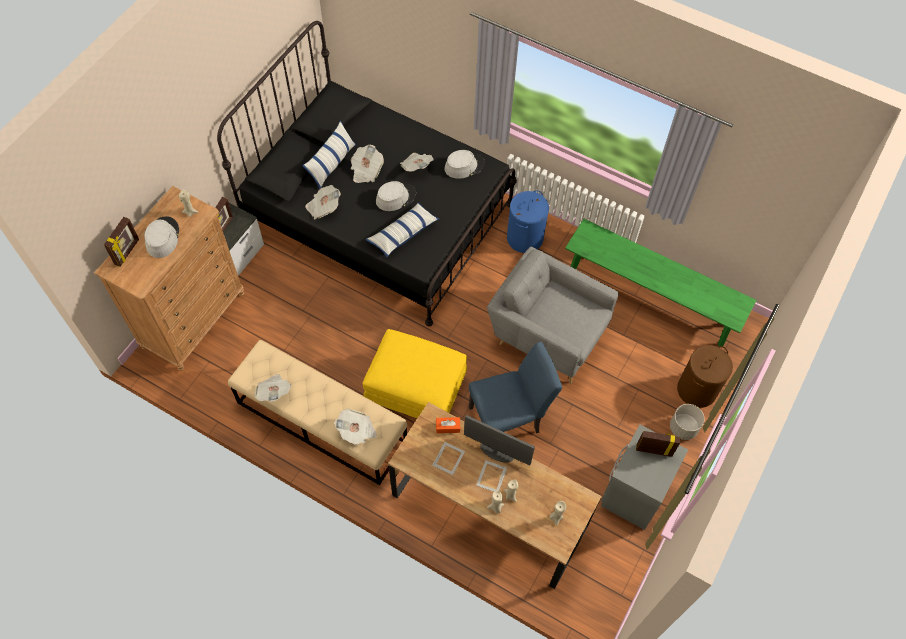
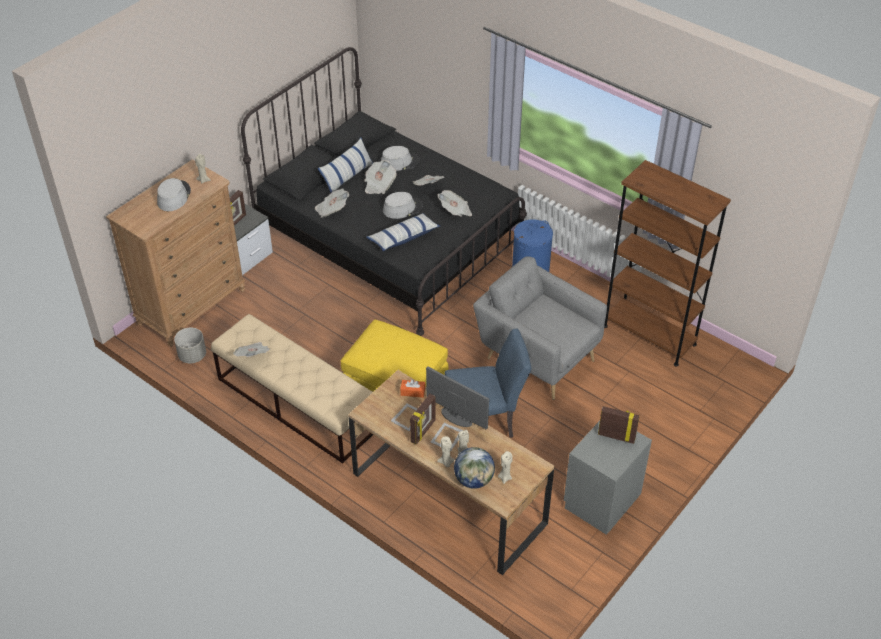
camera: 10 degrees right, 15 degrees down
picture frame [104,217,139,267] -> picture frame moved to [410,394,436,445]
newspaper [334,409,377,445] -> newspaper moved to [438,190,472,217]
grey hat [444,150,485,179] -> grey hat moved to [381,146,420,171]
green bench [565,219,757,348] -> brown bookcase [604,160,731,367]
grey planter [670,404,705,440] -> grey planter moved to [174,327,206,363]
brown laundry basket [677,345,733,408] -> none
none -> globe [454,447,495,489]

